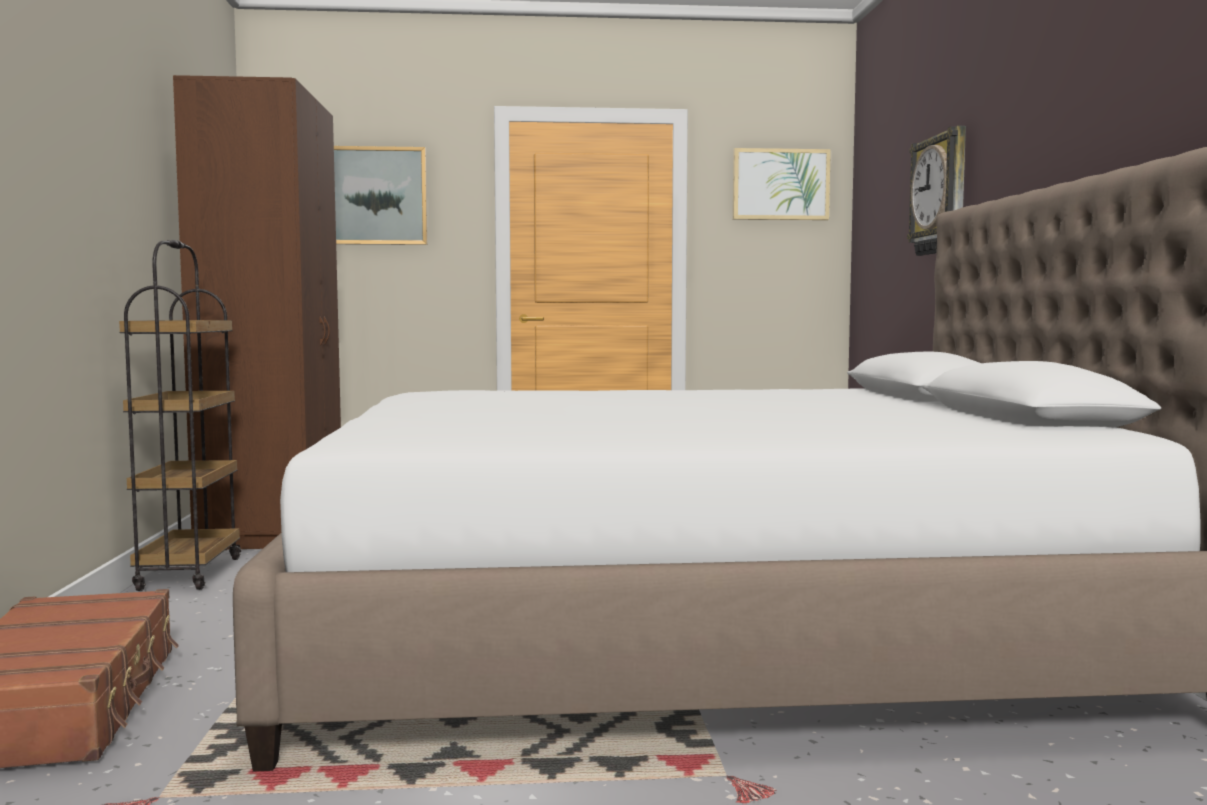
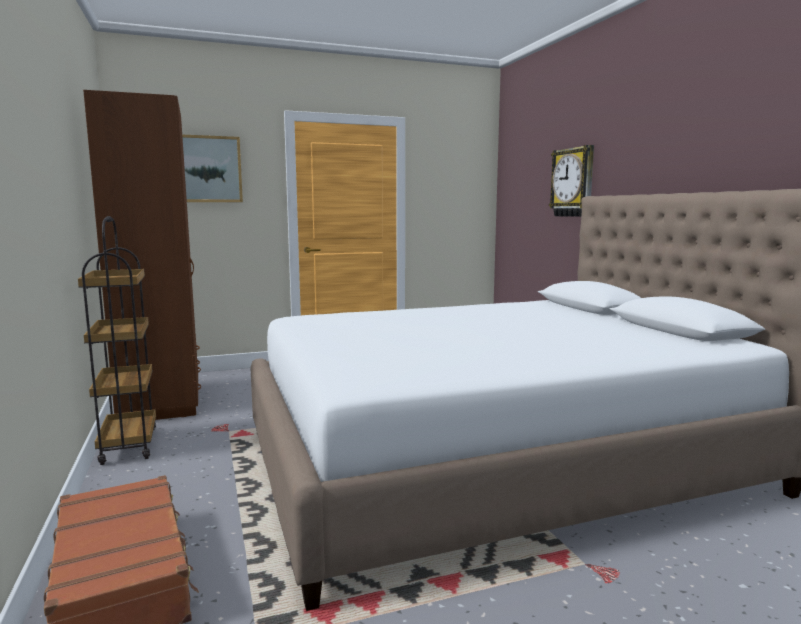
camera: 15 degrees left, 5 degrees up
picture [733,148,831,220] -> none

